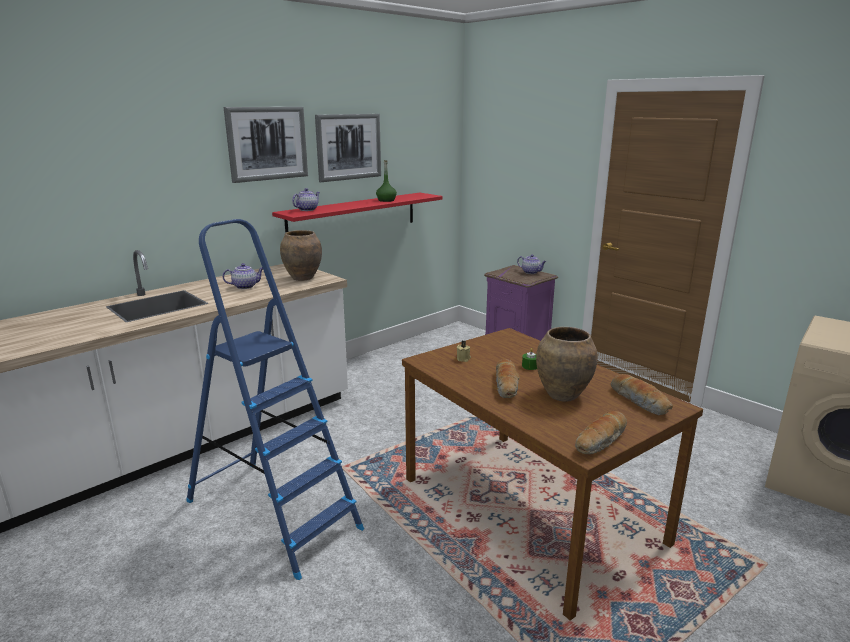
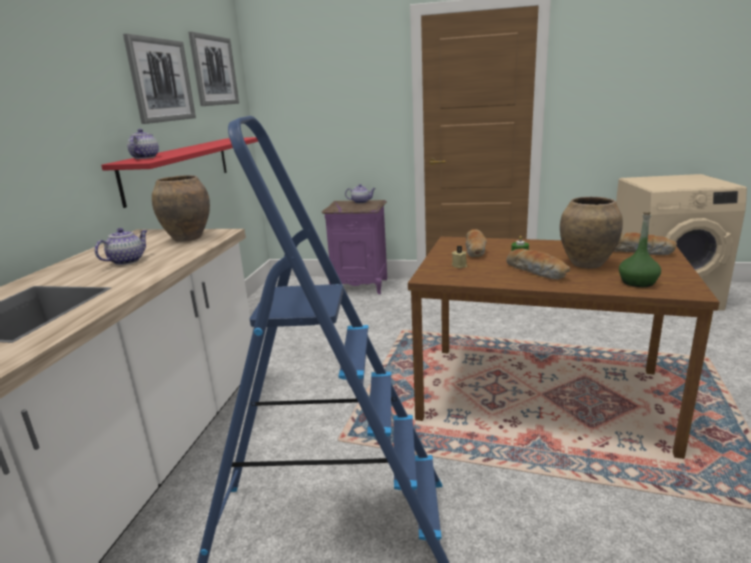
camera: 35 degrees left, 0 degrees up
picture [224,107,308,183] -> picture moved to [188,32,239,106]
green bottle [376,160,397,202] -> green bottle moved to [619,212,661,287]
bread [575,411,627,455] -> bread moved to [466,229,487,257]

